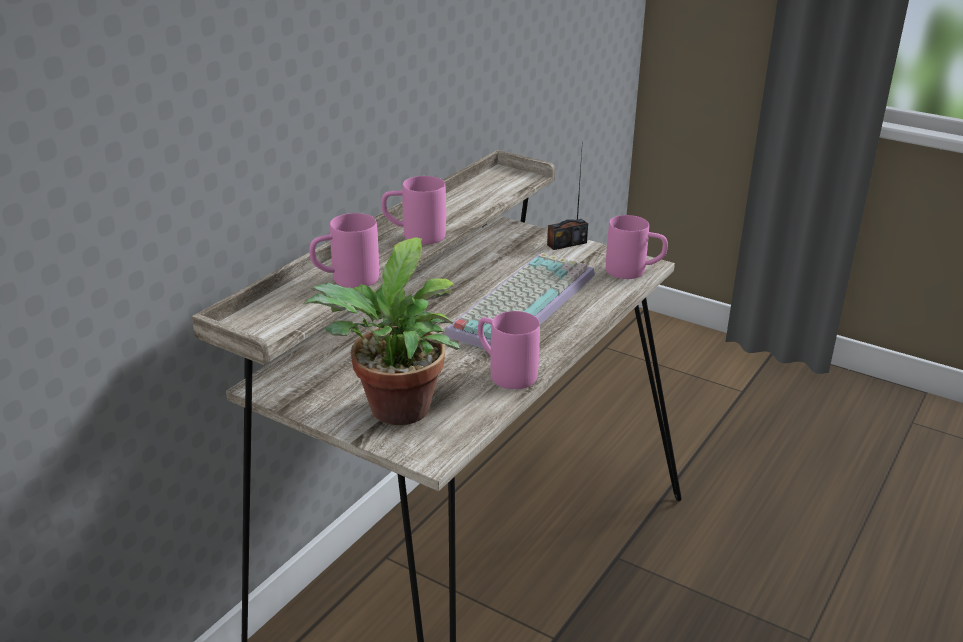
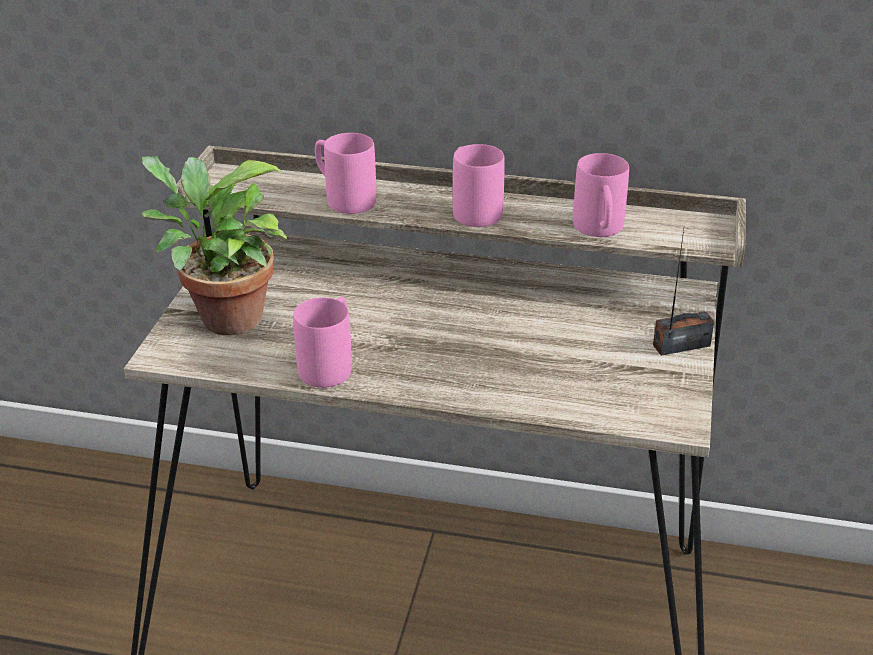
camera: 70 degrees right, 5 degrees up
keyboard [445,253,595,349] -> none
radio [547,152,588,250] -> radio turned 120 degrees clockwise [653,229,714,356]
pink mug [606,215,668,279] -> pink mug moved to [573,153,629,237]

